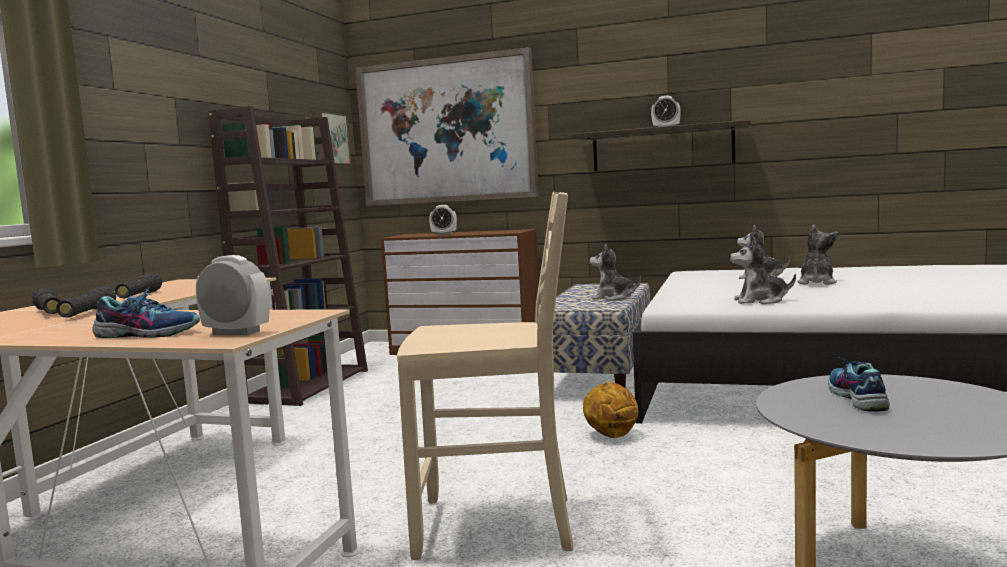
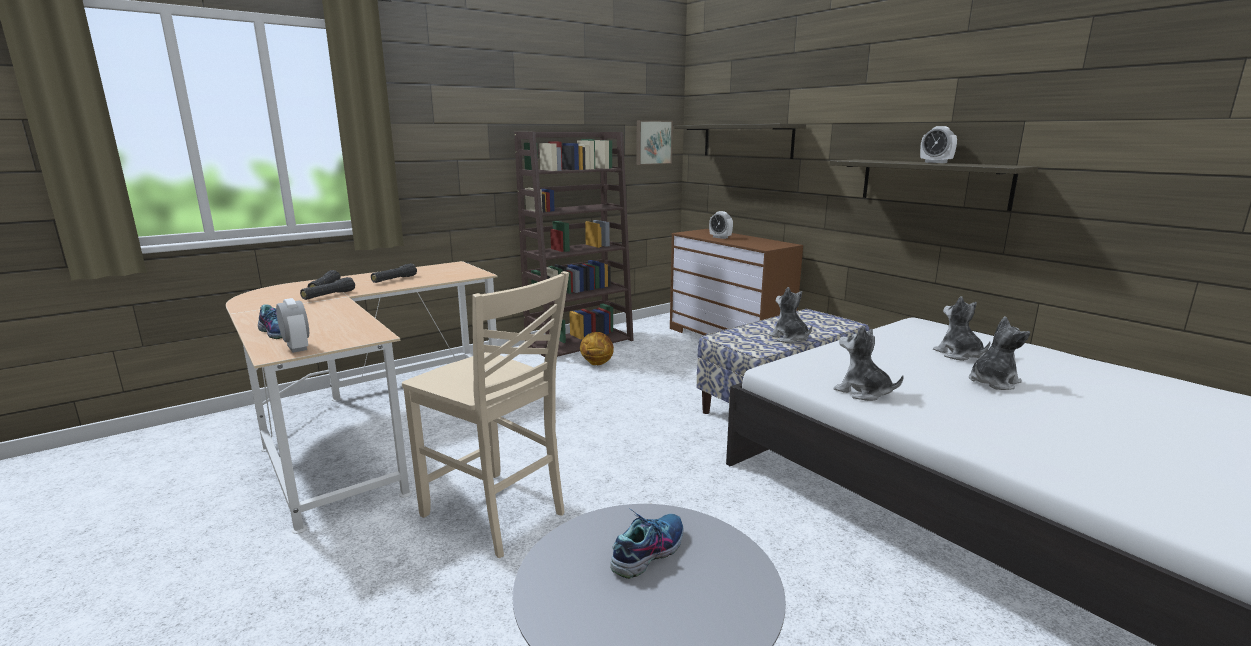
camera: 35 degrees right, 10 degrees up
picture [355,47,539,206] -> shelf [674,124,806,159]
basketball [583,382,639,438] -> basketball moved to [580,332,614,365]

